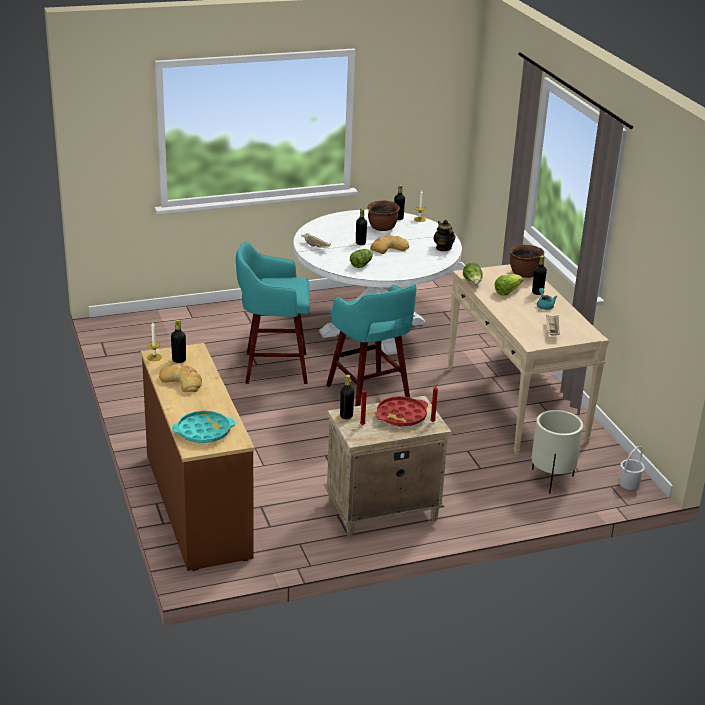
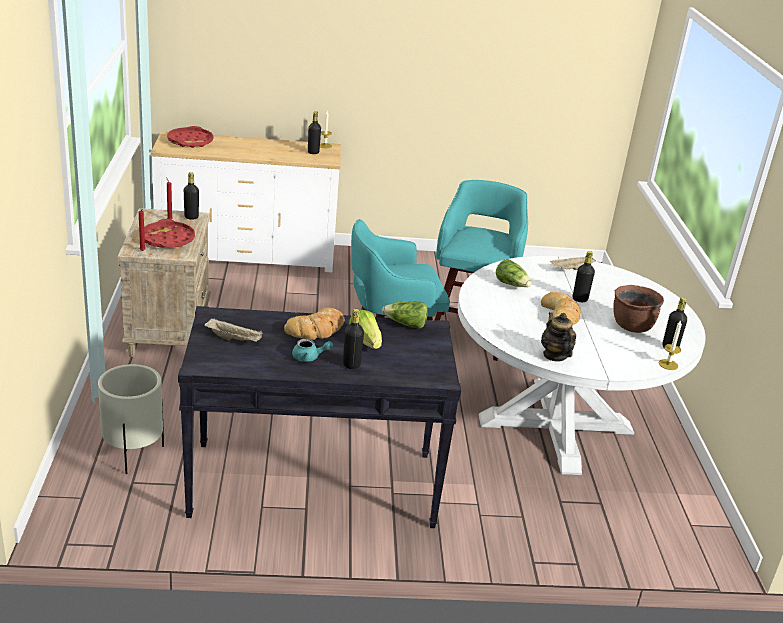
camera: 105 degrees right, 0 degrees up
brown dresser [141,343,254,571] -> white dresser [151,131,341,272]
bread [159,364,202,392] -> bread moved to [284,308,344,340]
turquoise tray [172,411,235,443] -> red tray [167,126,213,148]
teapot [433,220,456,251] -> teapot turned 105 degrees counterclockwise [541,312,576,361]
beige console table [447,264,609,455] -> black console table [178,306,461,528]
brown cooking pot [509,245,544,278] -> none
white bucket [619,446,645,490] -> none

